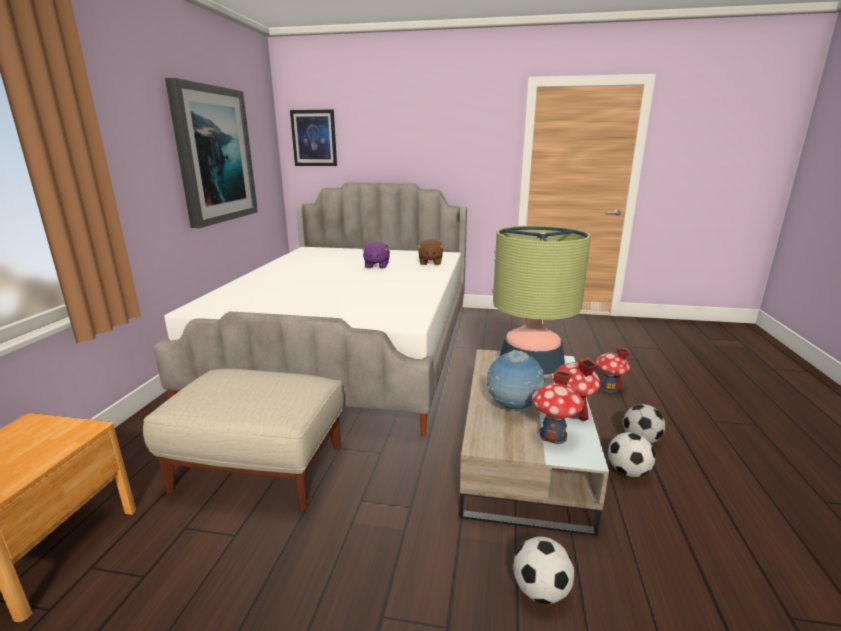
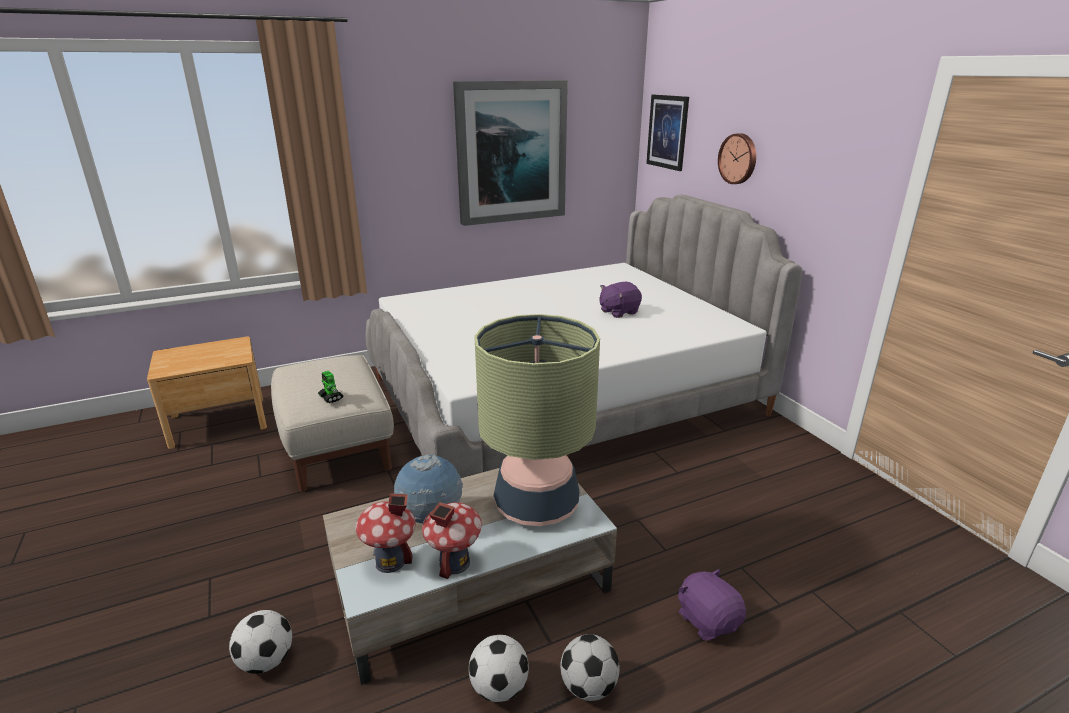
camera: 55 degrees right, 5 degrees up
brown plush toy [417,239,444,265] -> none
toy house [596,347,630,393] -> purple plush toy [678,569,747,640]
none -> toy robot [318,371,343,403]
none -> wall clock [718,133,756,184]

